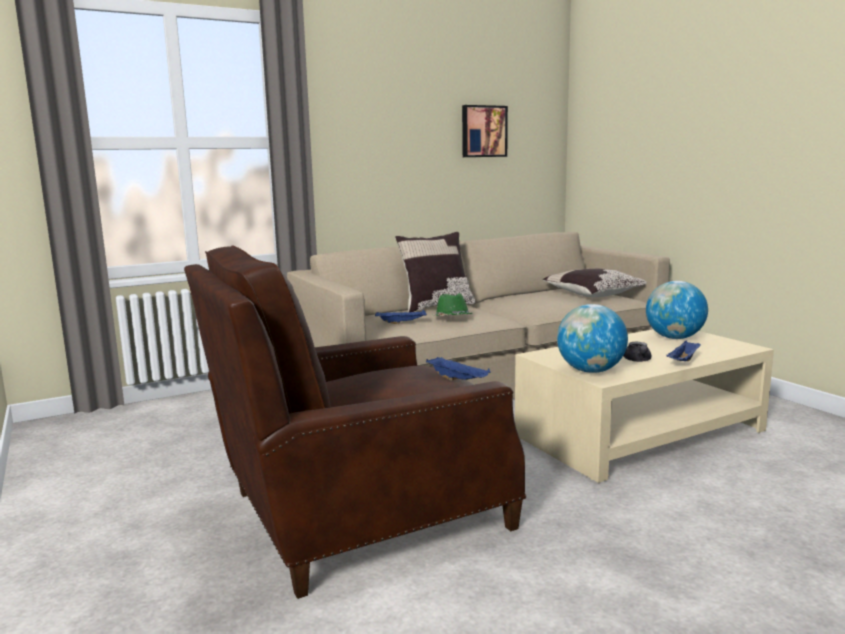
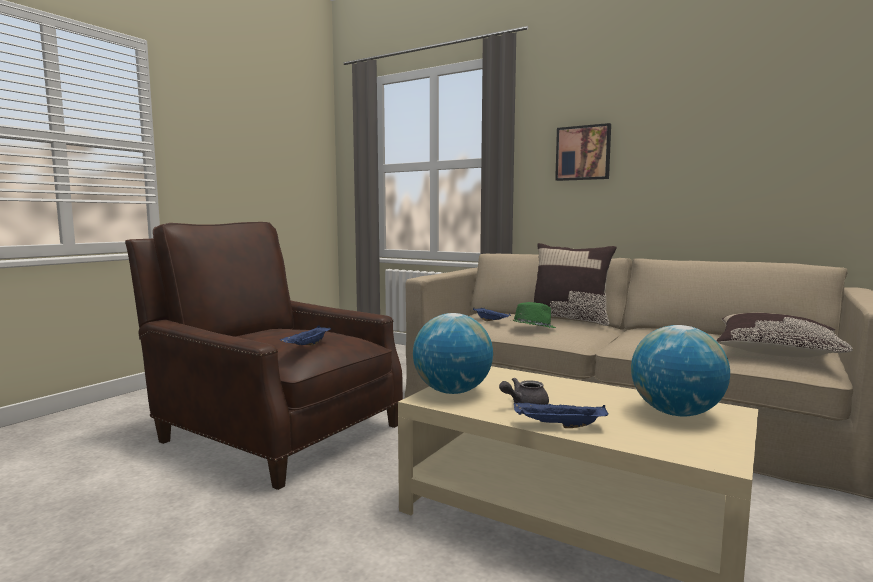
camera: 60 degrees right, 5 degrees down
picture [462,105,508,157] -> picture moved to [555,123,611,181]

